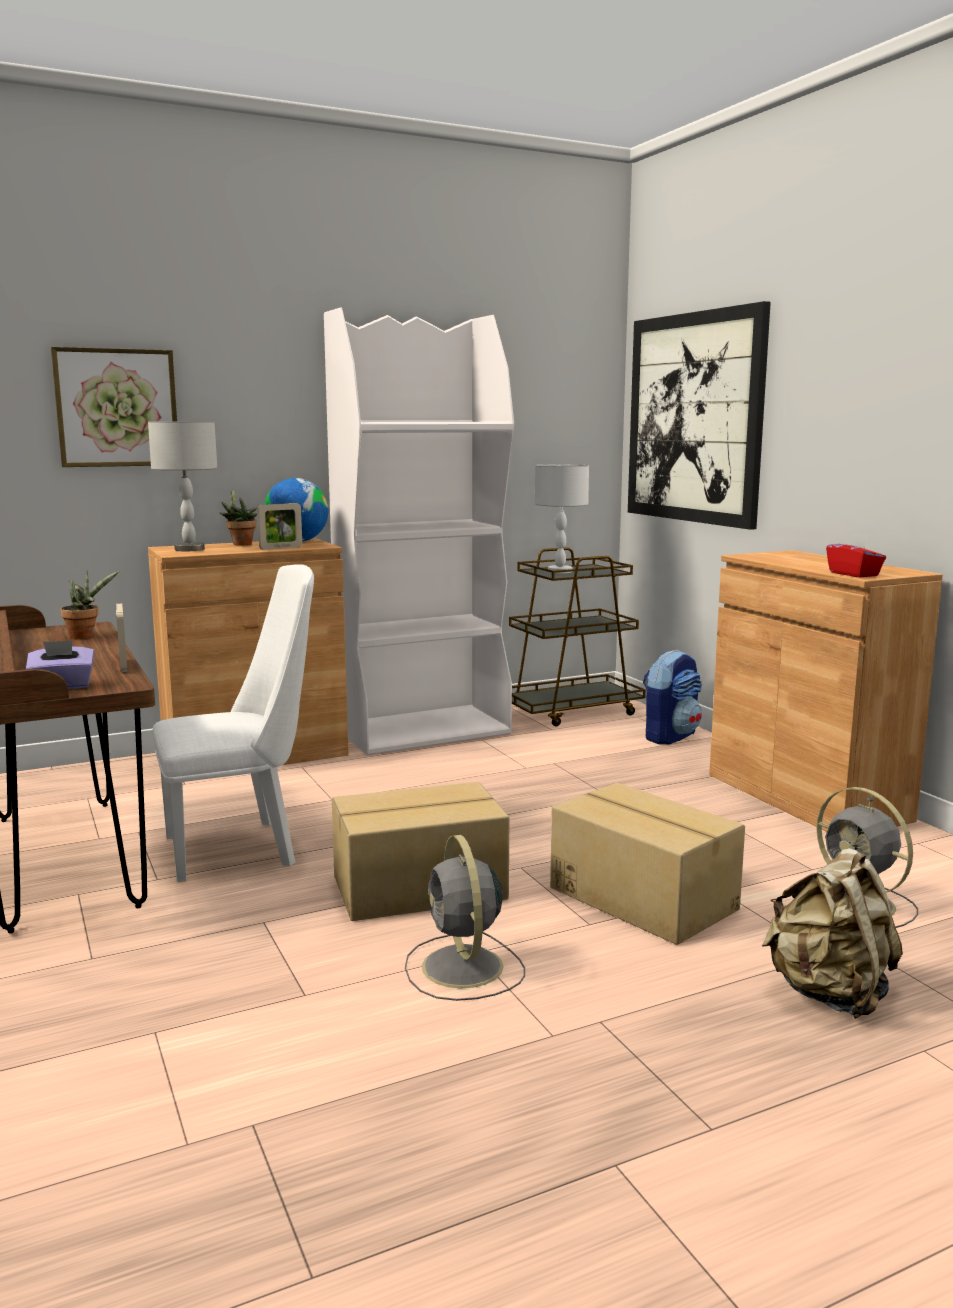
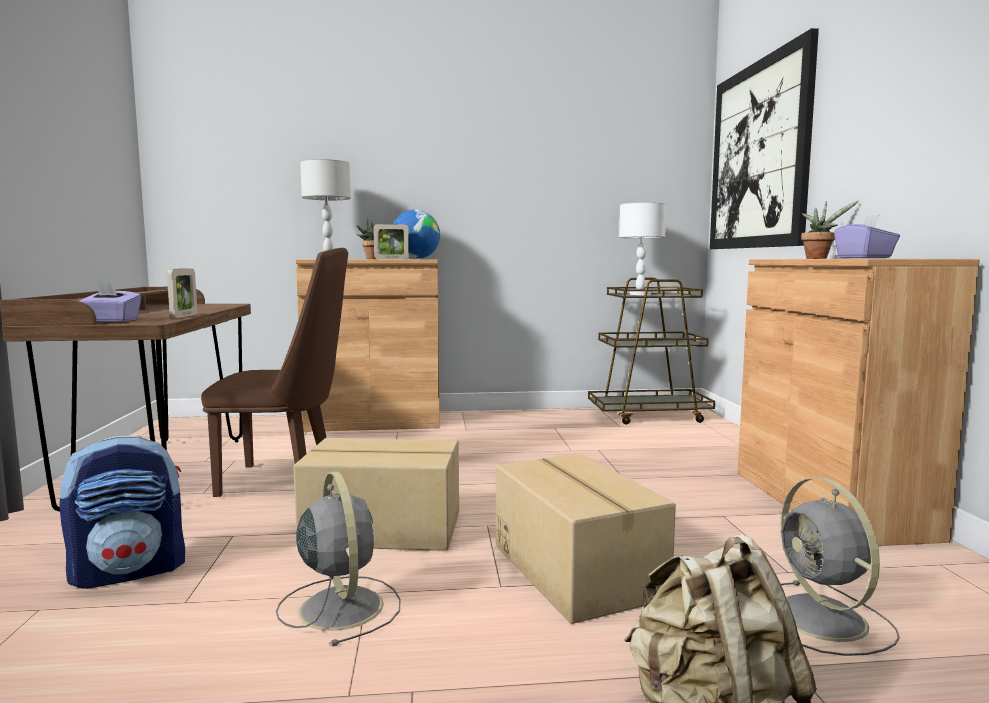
camera: 20 degrees right, 5 degrees down
picture [51,347,177,467] -> none
potted plant [60,570,119,639] -> potted plant moved to [801,201,858,259]
white chair [152,564,314,882] -> brown chair [201,248,348,497]
white bookcase [324,307,514,755] -> none
grey fan [405,835,525,1001] -> grey fan turned 150 degrees clockwise [276,471,400,646]
backpack [643,650,702,745] -> backpack moved to [59,435,185,589]
red tissue box [826,533,886,577] -> purple tissue box [834,214,900,258]

